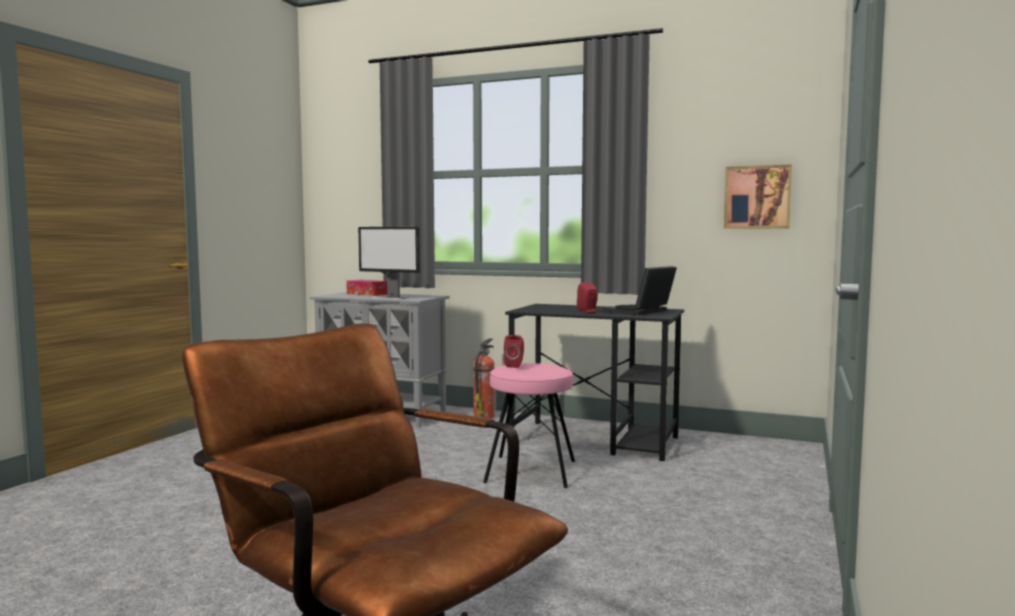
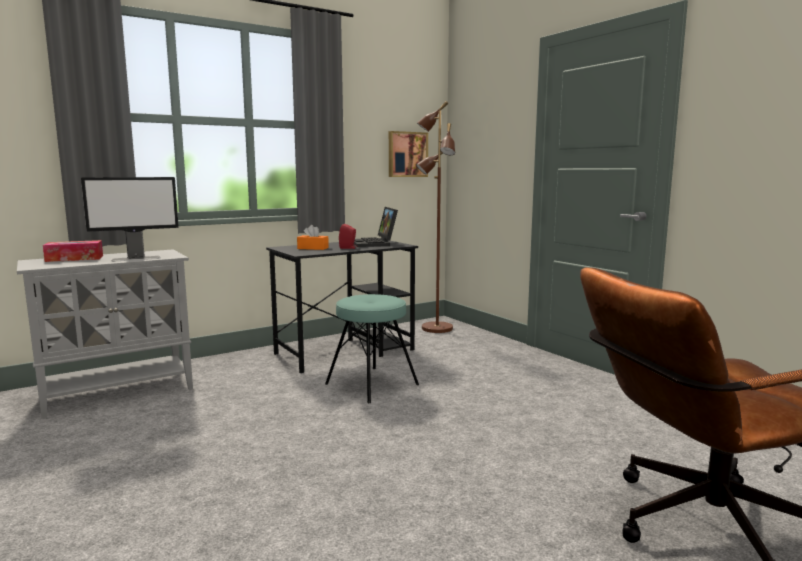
camera: 55 degrees left, 5 degrees up
fire extinguisher [473,338,495,419] -> none
pink stool [483,363,575,488] -> turquoise stool [325,294,419,403]
red speaker [504,335,524,368] -> none
none -> orange tissue box [297,225,329,250]
none -> brown floor lamp [416,101,455,333]

